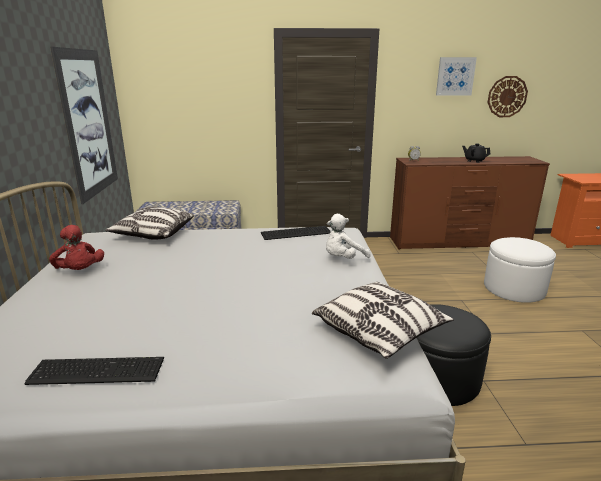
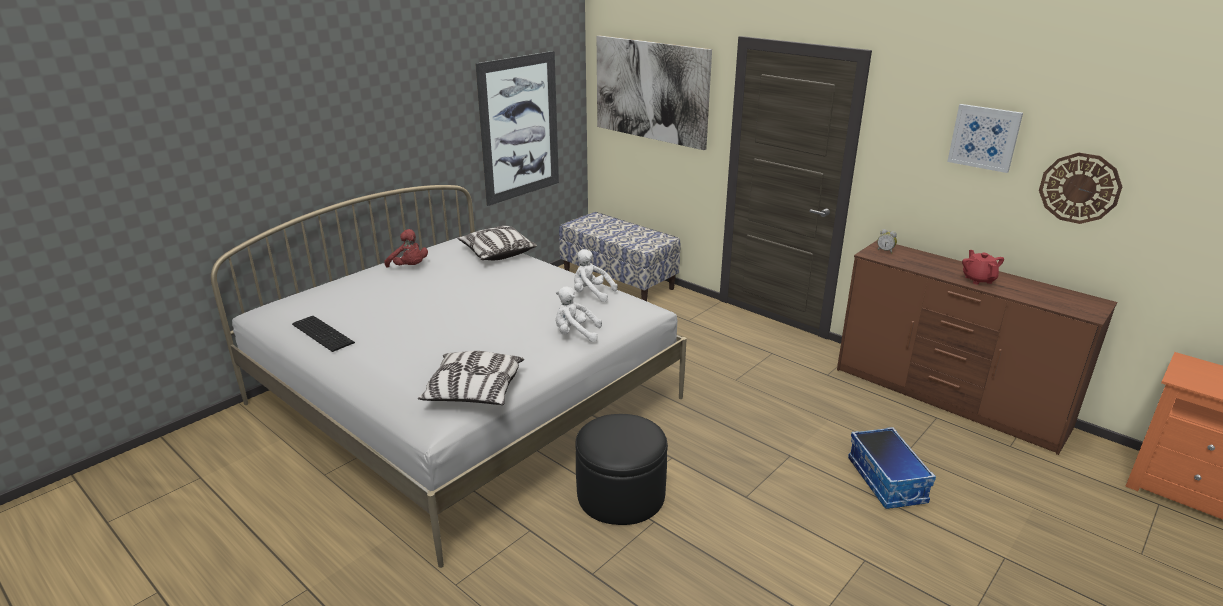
camera: 45 degrees right, 5 degrees up
red plush toy [49,225,104,270] -> red plush toy turned 60 degrees counterclockwise [384,229,428,268]
keyboard [261,226,331,240] -> white plush toy [574,249,618,302]
black teapot [462,143,490,163] -> red teapot [962,250,1004,284]
white ottoman [484,237,556,303] -> storage box [848,427,936,509]
none -> picture [597,35,712,150]

